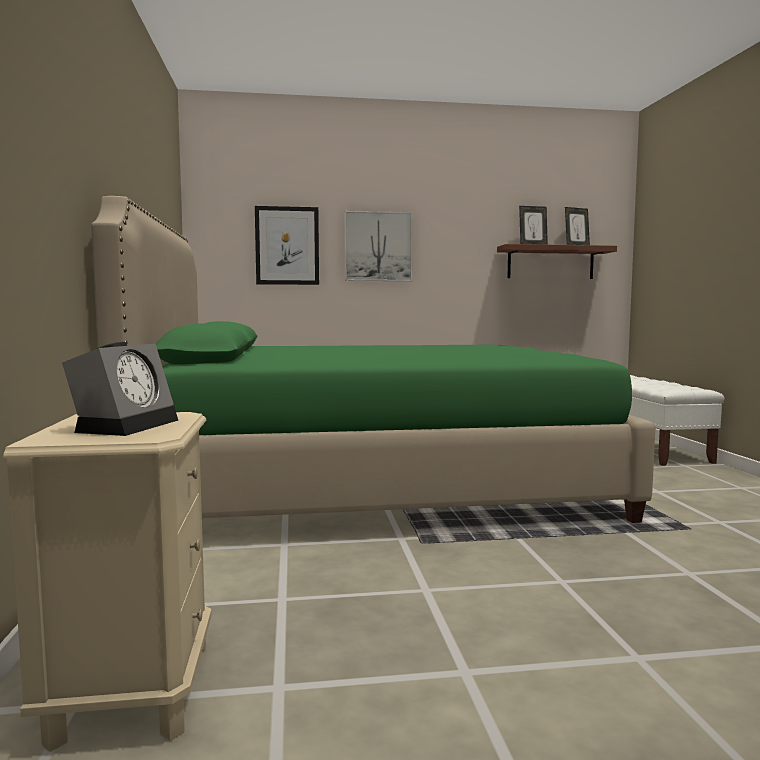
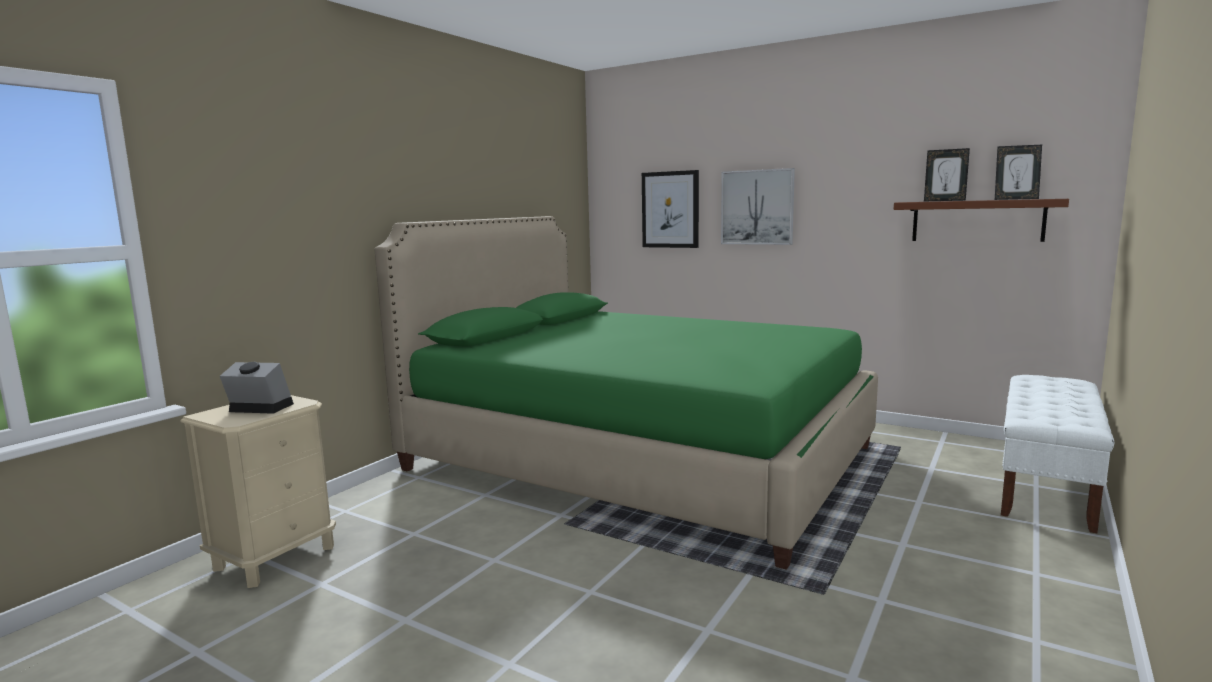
camera: 40 degrees right, 5 degrees up
alarm clock [62,342,178,436] -> alarm clock turned 135 degrees counterclockwise [220,362,294,414]

